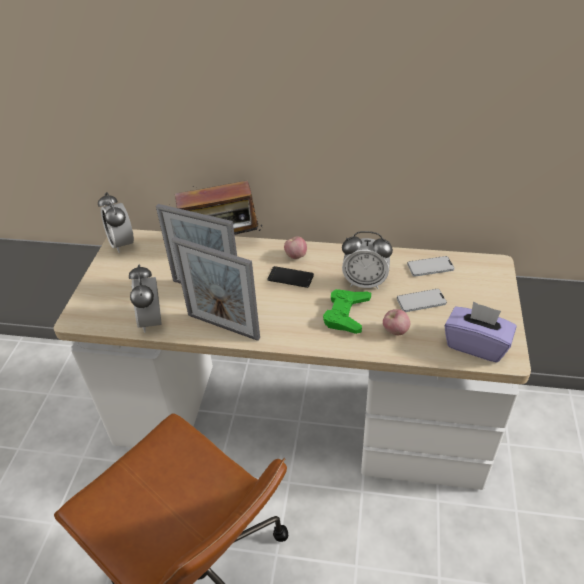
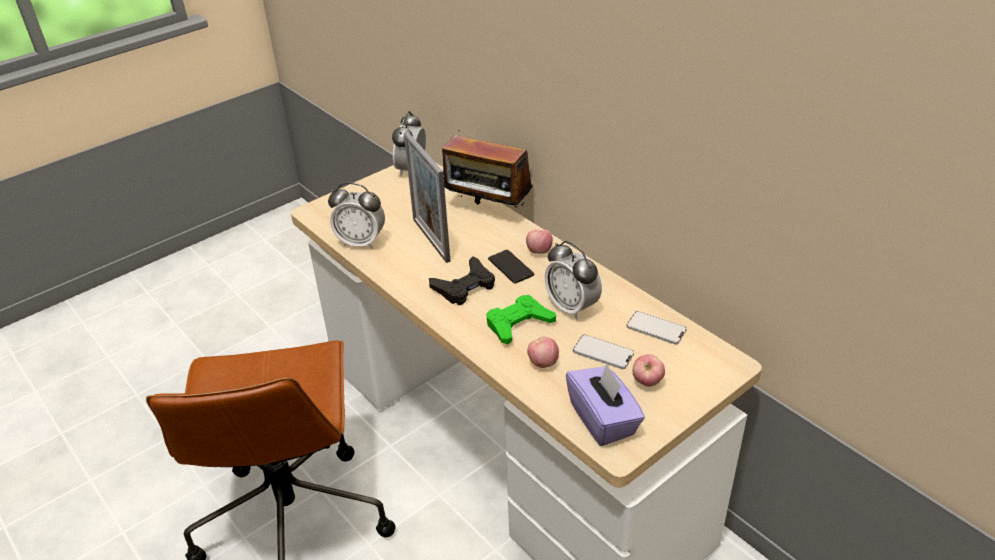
camera: 40 degrees right, 5 degrees down
alarm clock [129,265,162,333] -> alarm clock turned 105 degrees counterclockwise [328,183,385,249]
picture frame [171,237,260,341] -> none
none -> black game controller [429,256,495,305]
none -> apple [633,354,665,387]

